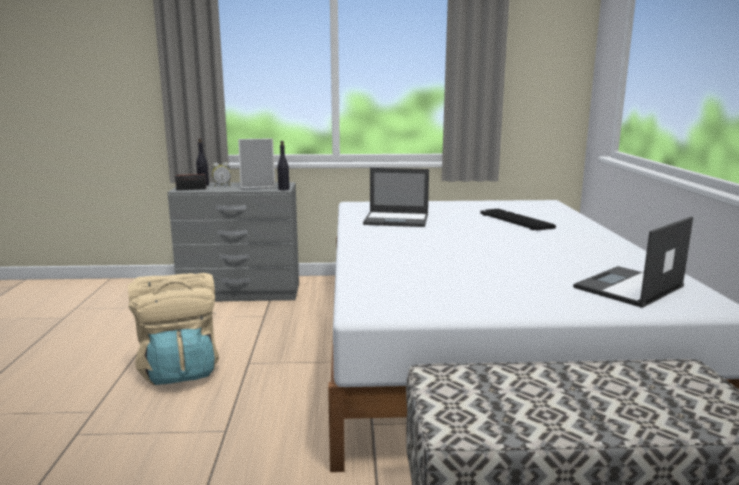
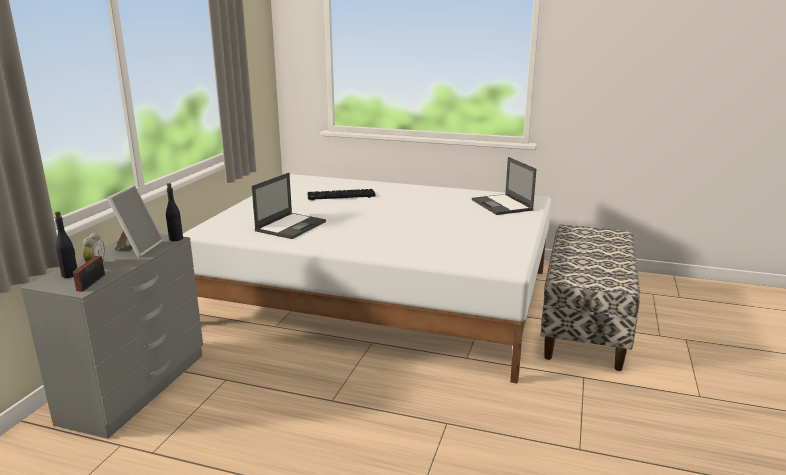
camera: 70 degrees left, 5 degrees up
beige backpack [128,273,219,385] -> none

